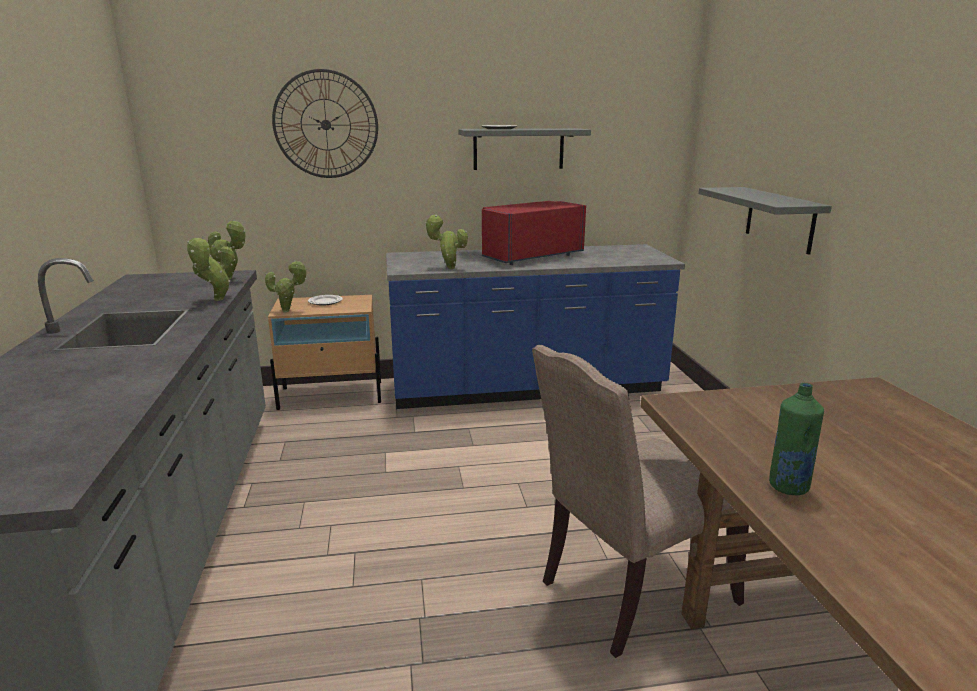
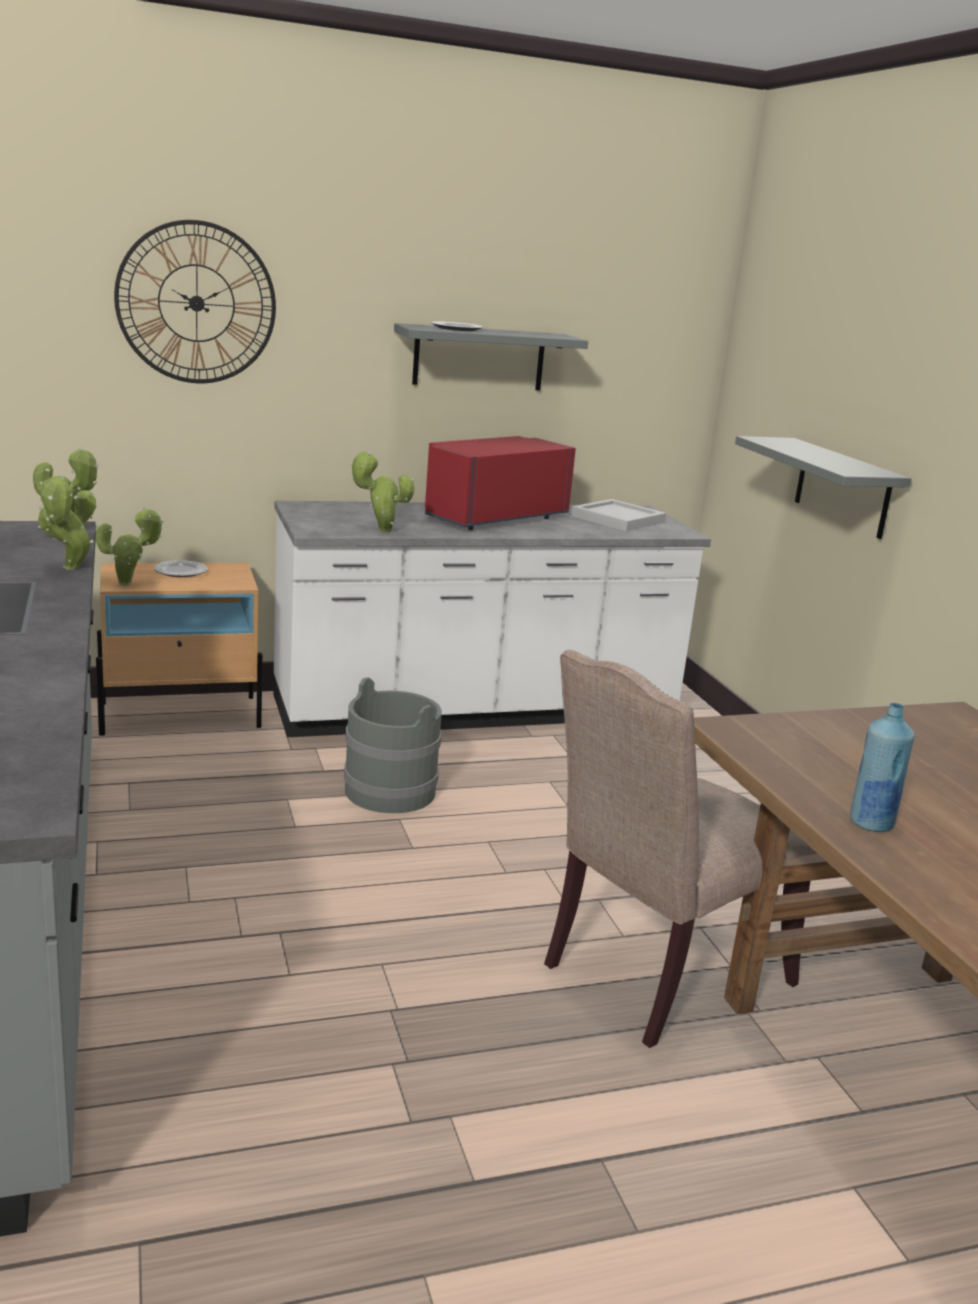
camera: 10 degrees left, 0 degrees up
blue counter [386,244,685,409] -> white counter [274,501,711,737]
green bottle [769,383,824,495] -> blue bottle [850,703,915,832]
none -> grey bucket [344,677,442,813]
none -> white tray [571,499,666,531]

